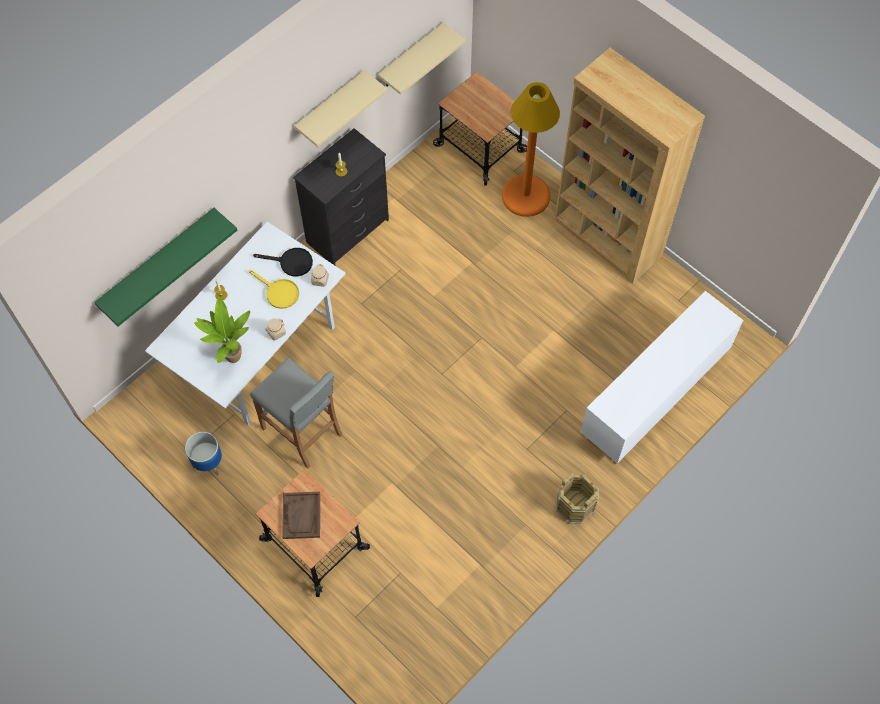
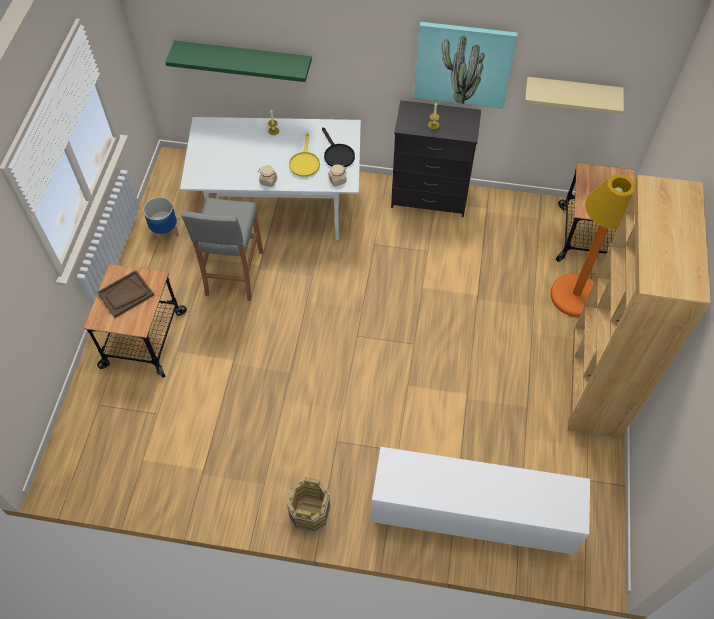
camera: 55 degrees right, 5 degrees down
potted plant [194,296,250,363] -> none
beige shelf [294,70,388,147] -> picture [414,22,518,108]

